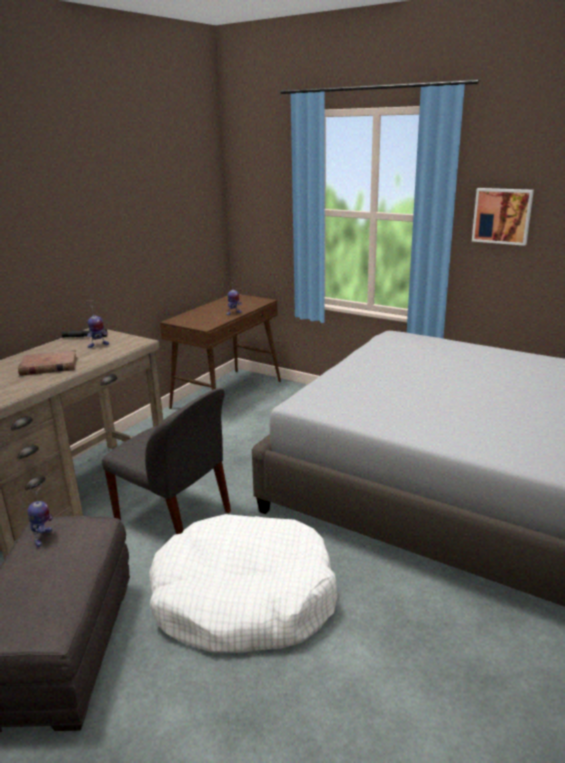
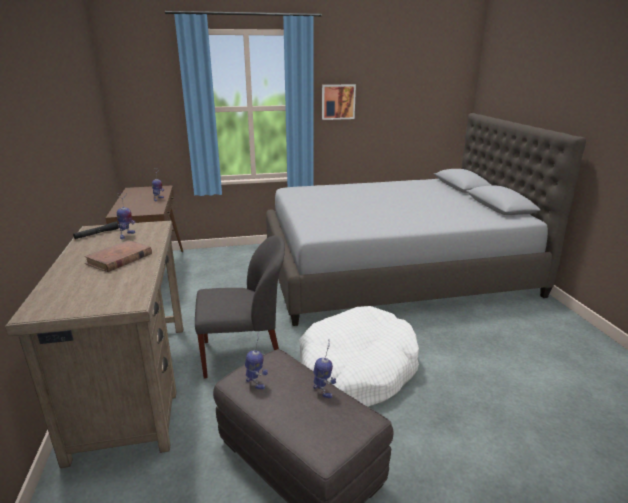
camera: 45 degrees left, 0 degrees up
none -> toy robot [313,339,336,399]

